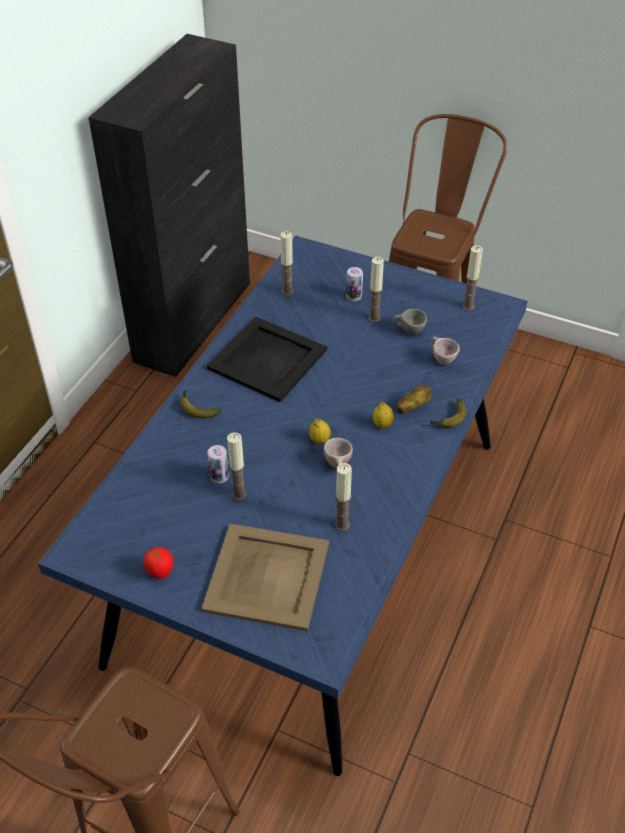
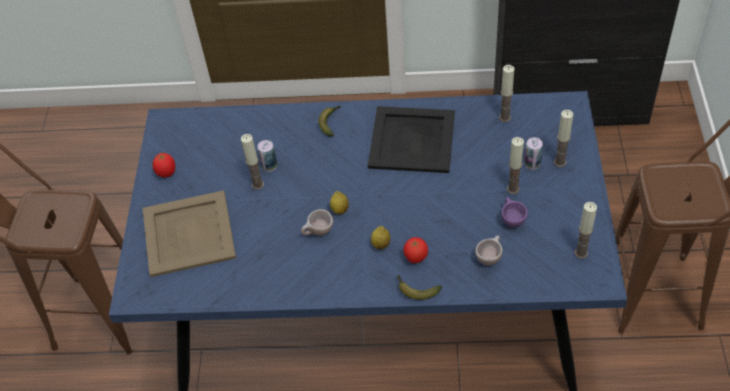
camera: 70 degrees right, 5 degrees up
candle [335,463,352,531] -> candle moved to [554,110,573,167]
grey cup [393,309,427,335] -> purple cup [501,197,528,228]
potato [396,385,432,413] -> tomato [403,237,428,263]

